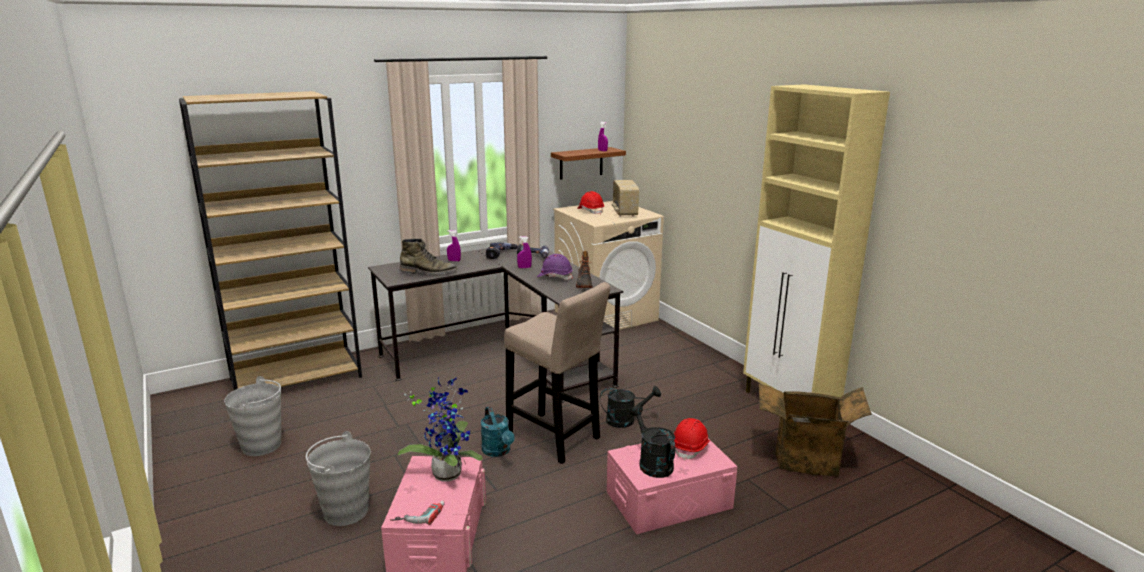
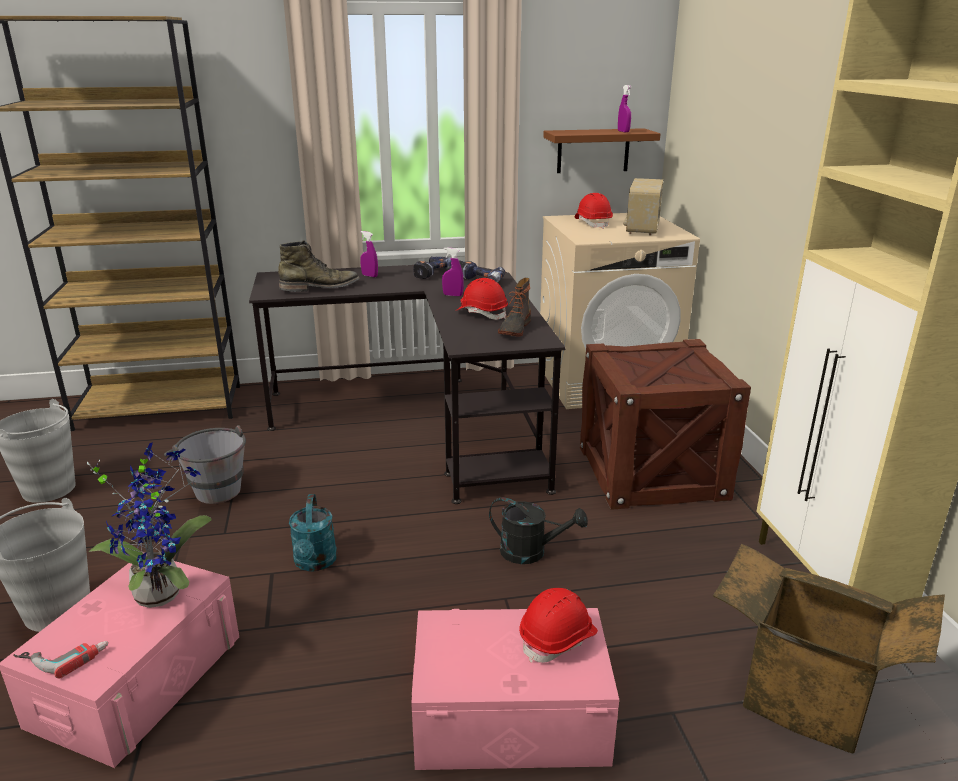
camera: 20 degrees right, 5 degrees up
green boot [400,238,457,274] -> green boot turned 45 degrees counterclockwise [278,240,359,292]
beige stool [504,282,611,464] -> none
purple hard hat [537,254,573,280] -> red hard hat [457,278,508,320]
black watering can [630,405,675,478] -> none
none -> grey bucket [164,425,246,504]
none -> crate [580,339,751,510]

